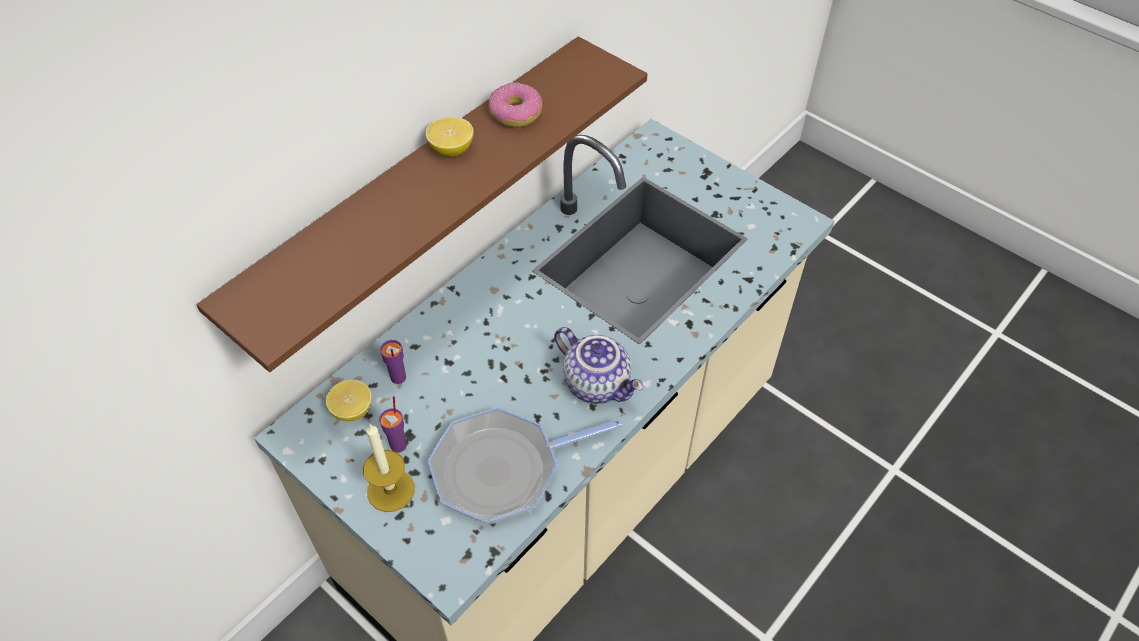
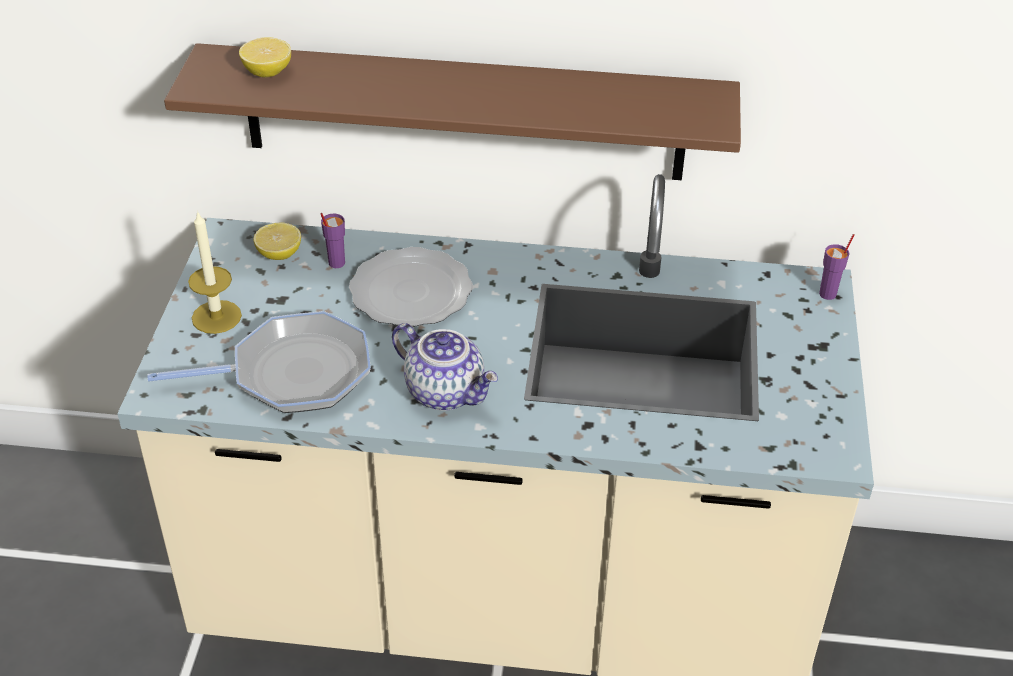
camera: 55 degrees right, 10 degrees down
purple cup [379,396,407,453] -> purple cup moved to [819,234,855,300]
lemon [426,117,474,157] -> lemon moved to [239,37,291,77]
frying pan [428,408,622,524] -> frying pan turned 135 degrees clockwise [147,311,371,413]
donut [488,82,542,128] -> none
teapot [554,327,643,404] -> teapot turned 60 degrees counterclockwise [392,323,498,411]
none -> plate [349,247,473,327]

